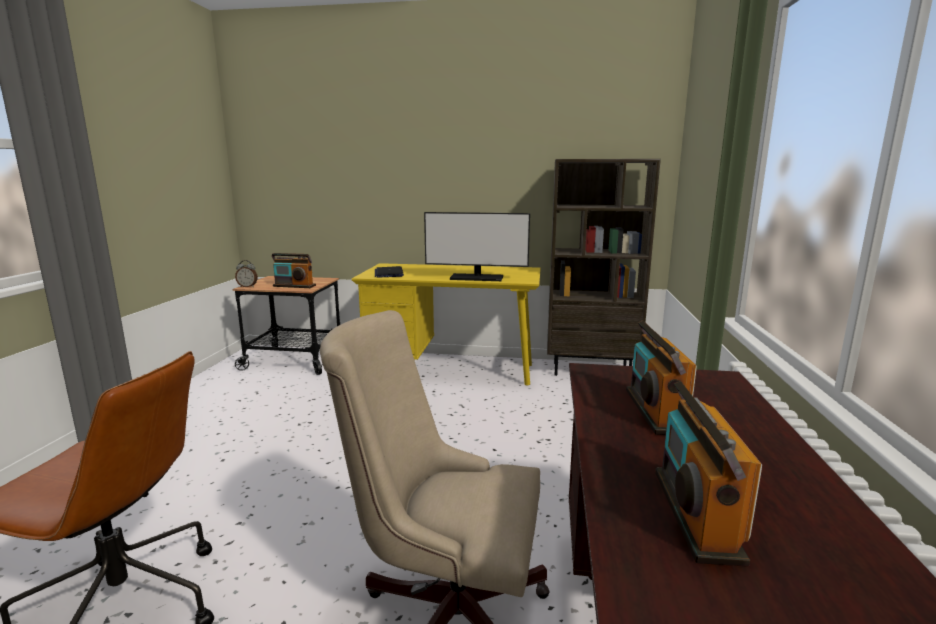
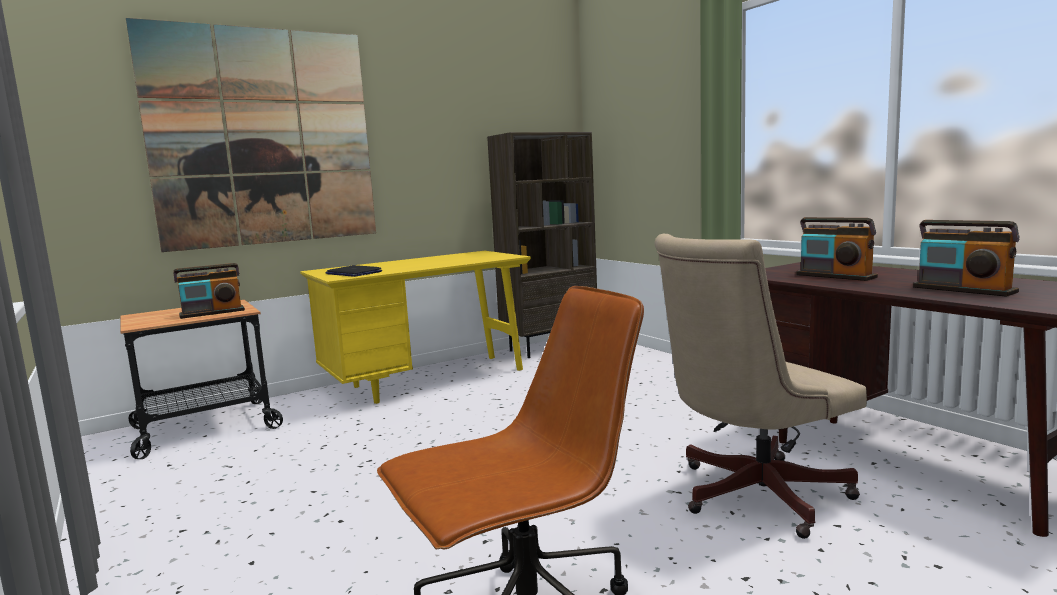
camera: 40 degrees left, 5 degrees down
alarm clock [235,260,258,287] -> none
monitor [424,212,530,281] -> none
none -> picture [126,18,376,252]

